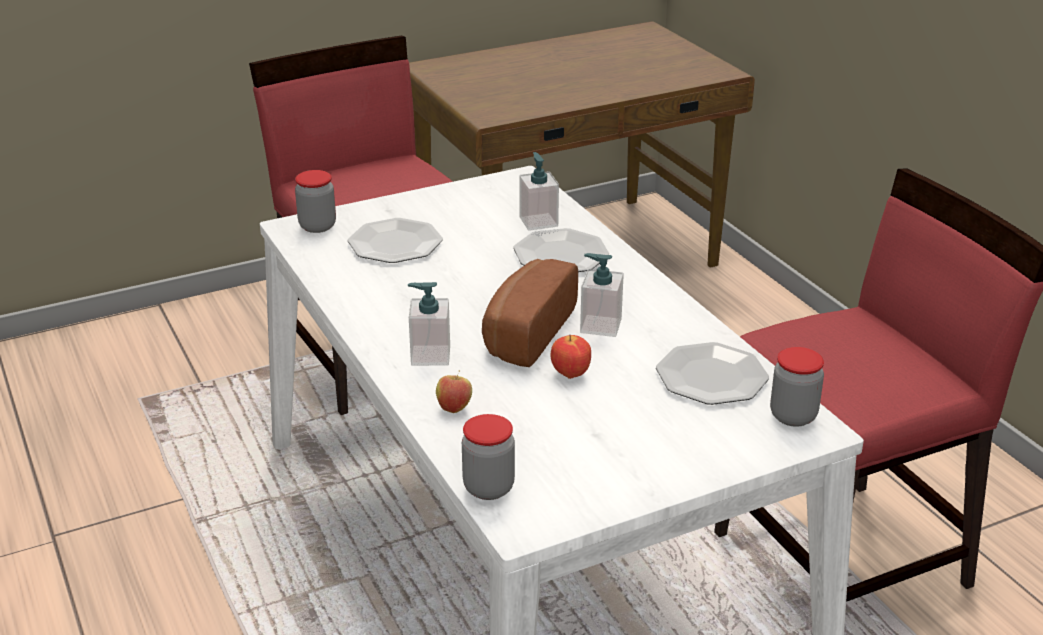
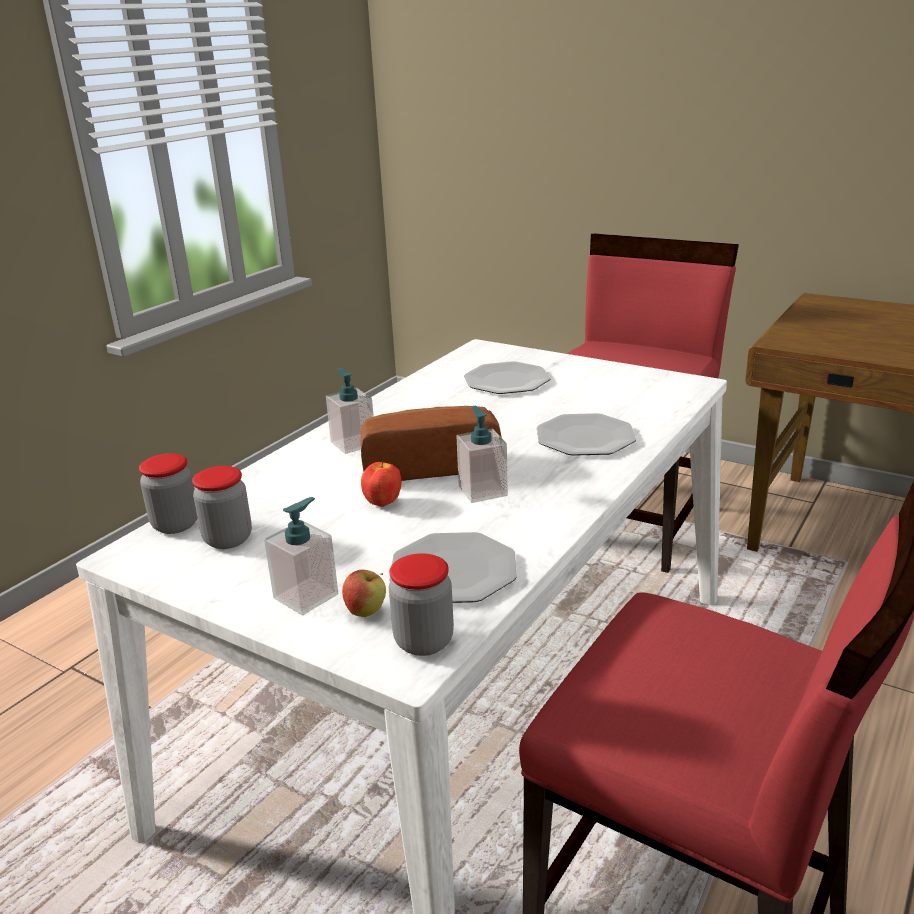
camera: 60 degrees right, 5 degrees down
jar [295,170,336,233] -> jar moved to [192,466,252,549]
apple [436,370,472,413] -> apple moved to [342,570,386,617]
soap dispenser [519,152,559,231] -> soap dispenser moved to [264,497,338,615]

